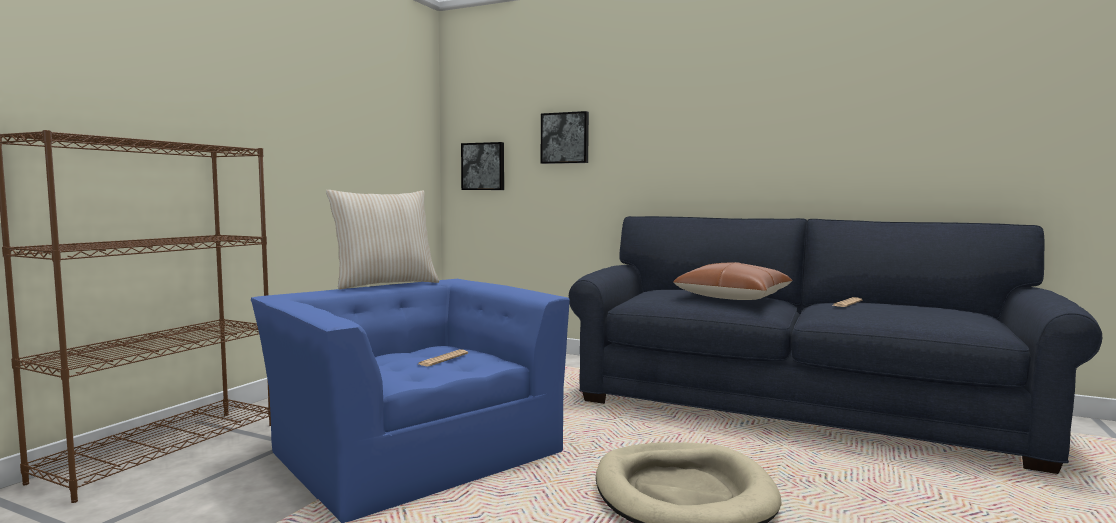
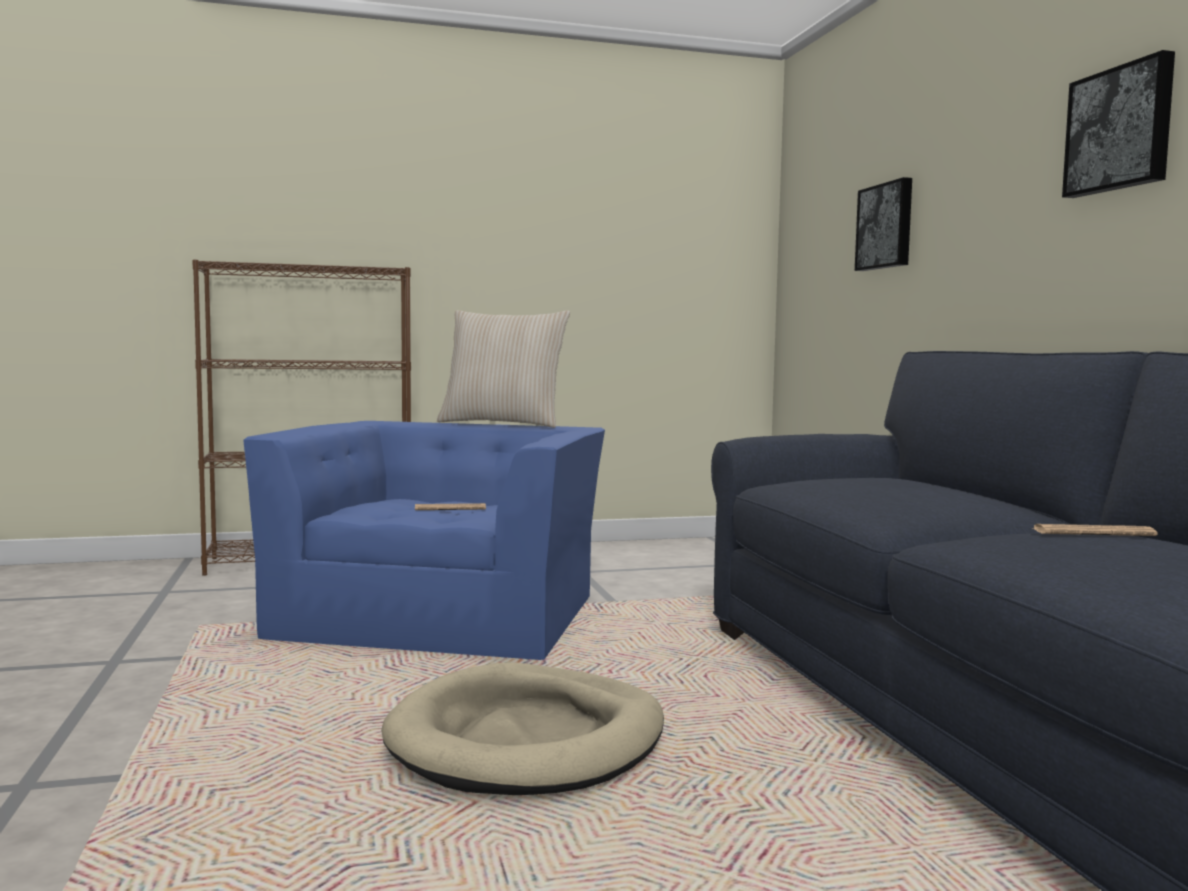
camera: 50 degrees right, 0 degrees up
picture [461,142,504,190] -> picture moved to [1062,50,1175,198]
brown pillow [673,262,793,300] -> none

